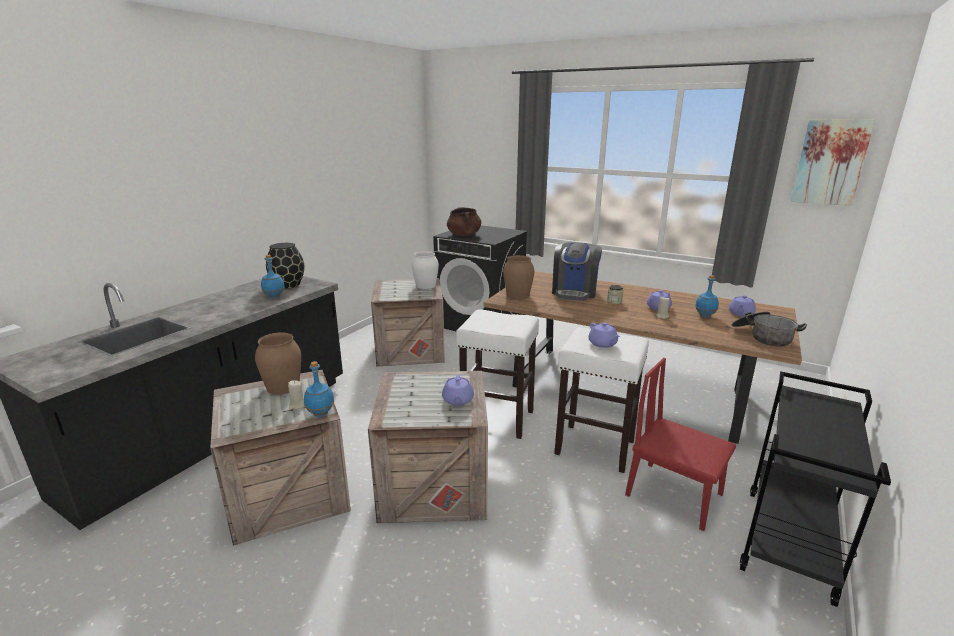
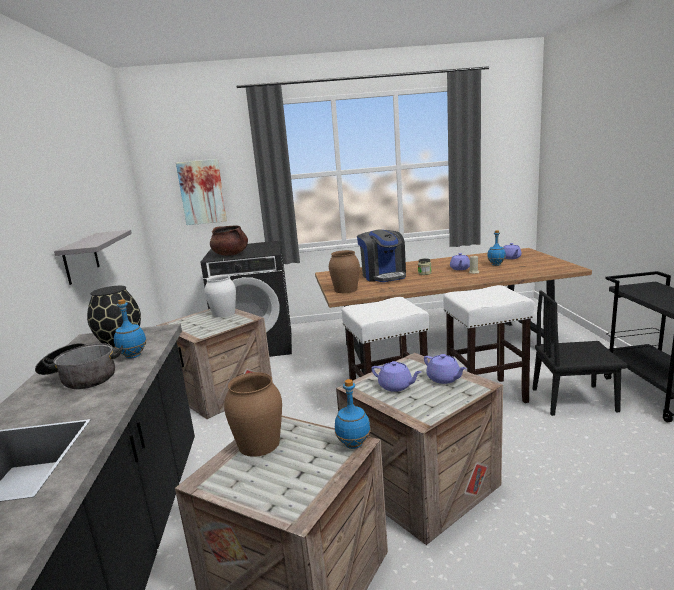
camera: 35 degrees left, 5 degrees down
beige candle [288,380,305,409] -> none
purple teapot [588,322,620,348] -> purple teapot moved to [371,361,422,392]
red chair [625,358,736,531] -> black chair [533,290,627,416]
cooking pot [732,312,807,346] -> cooking pot moved to [35,343,123,389]
picture [791,119,875,206] -> picture moved to [176,159,227,225]
none -> grey shelf [54,230,132,285]

